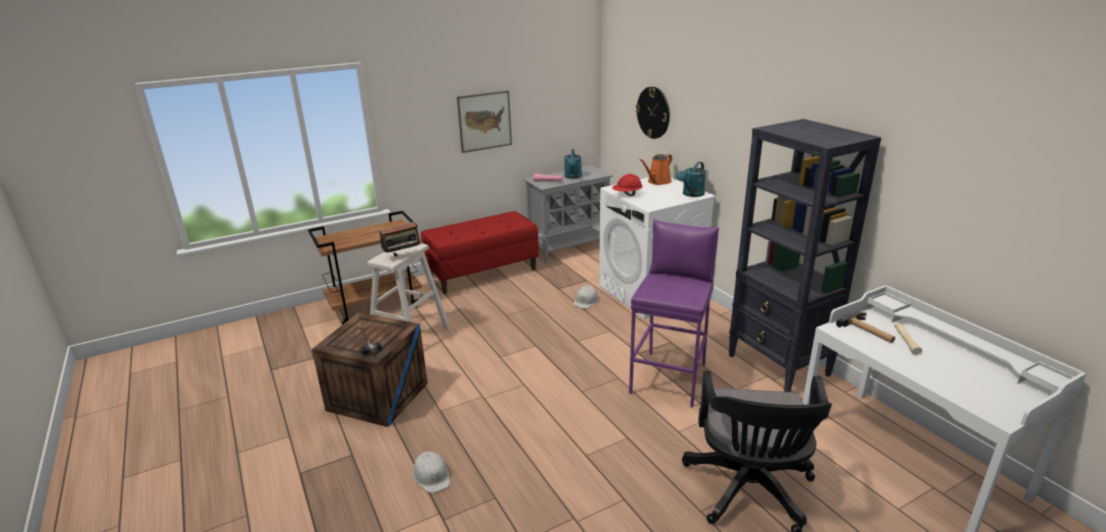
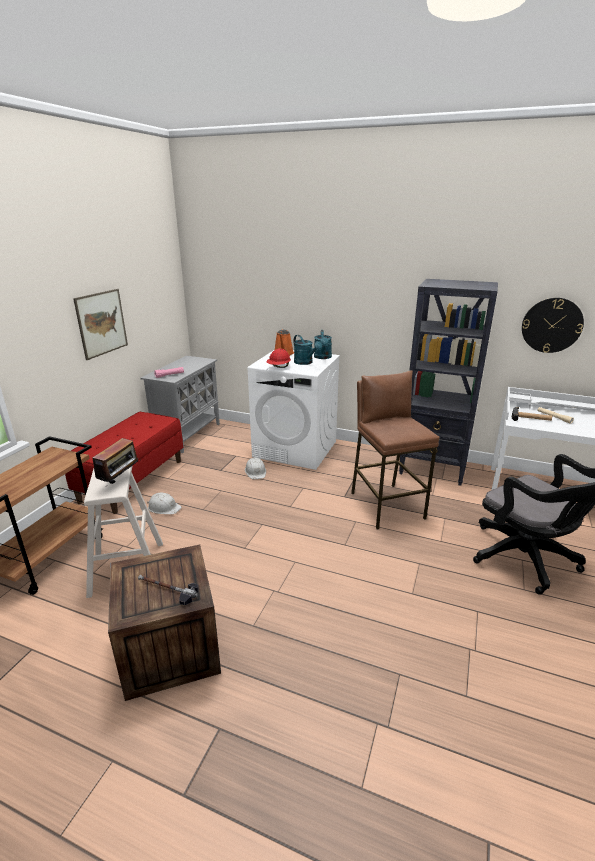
camera: 40 degrees left, 0 degrees up
white hard hat [412,451,450,493] -> white hard hat moved to [147,493,182,514]
turquoise watering can [564,149,582,179] -> turquoise watering can moved to [293,335,322,365]
purple stool [629,219,719,407] -> brown stool [351,370,440,529]
wall clock [636,87,670,139] -> wall clock moved to [522,298,584,353]

